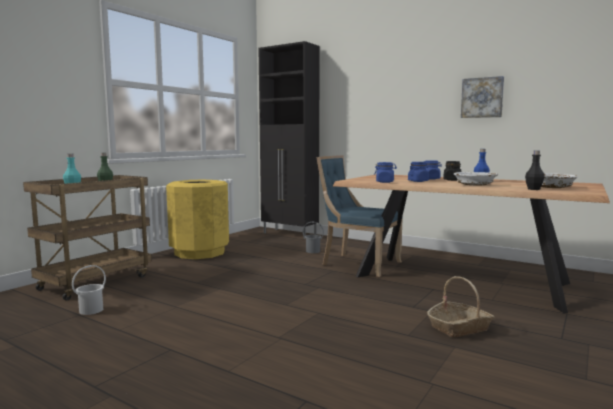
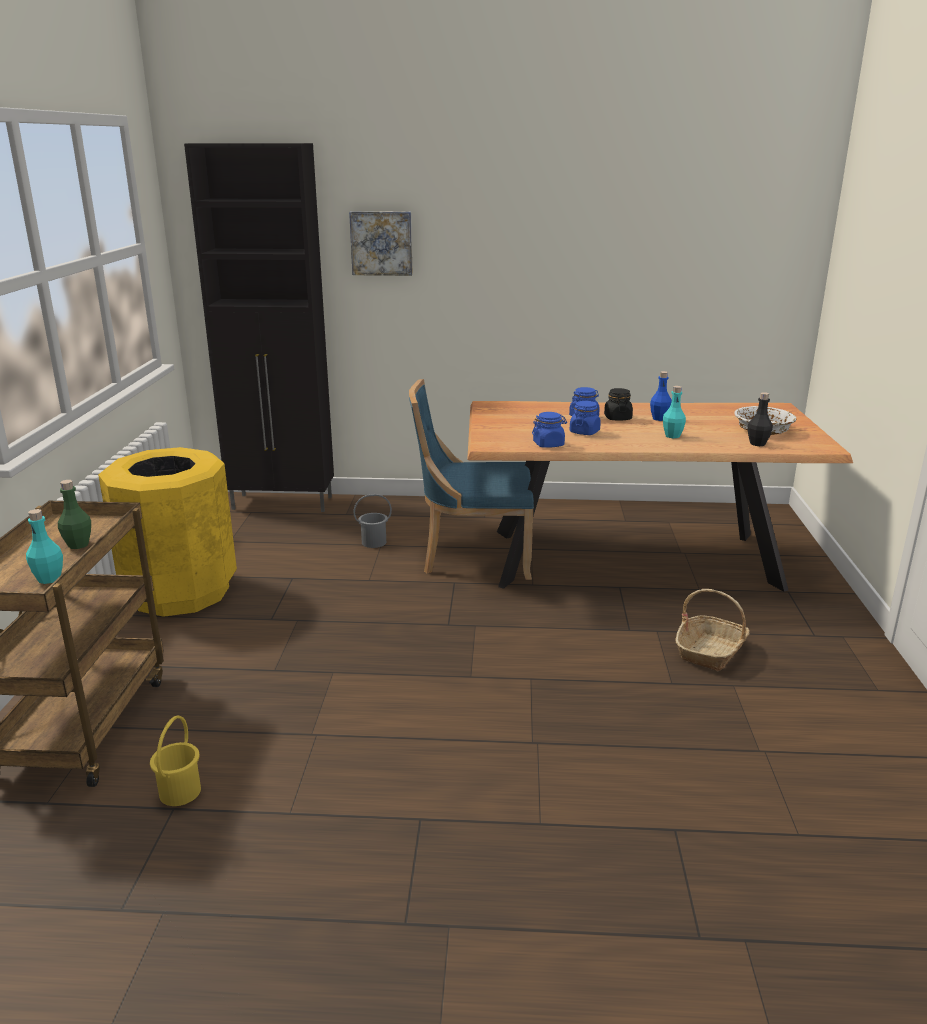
camera: 30 degrees left, 15 degrees up
white bucket [72,265,106,315] -> yellow bucket [150,715,201,806]
white bowl [454,172,498,185] -> turquoise bottle [663,386,686,438]
picture [461,76,504,118] -> picture moved to [349,211,413,276]

